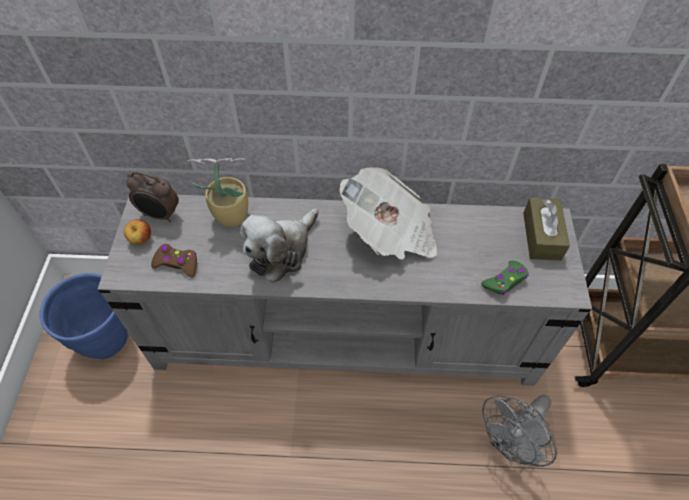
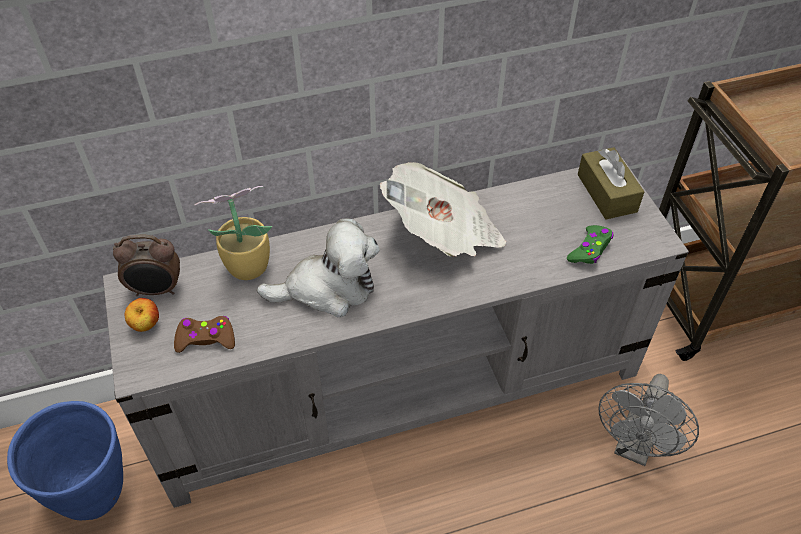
camera: 20 degrees left, 5 degrees down
plush toy [240,209,319,283] -> plush toy turned 120 degrees counterclockwise [257,218,380,317]

